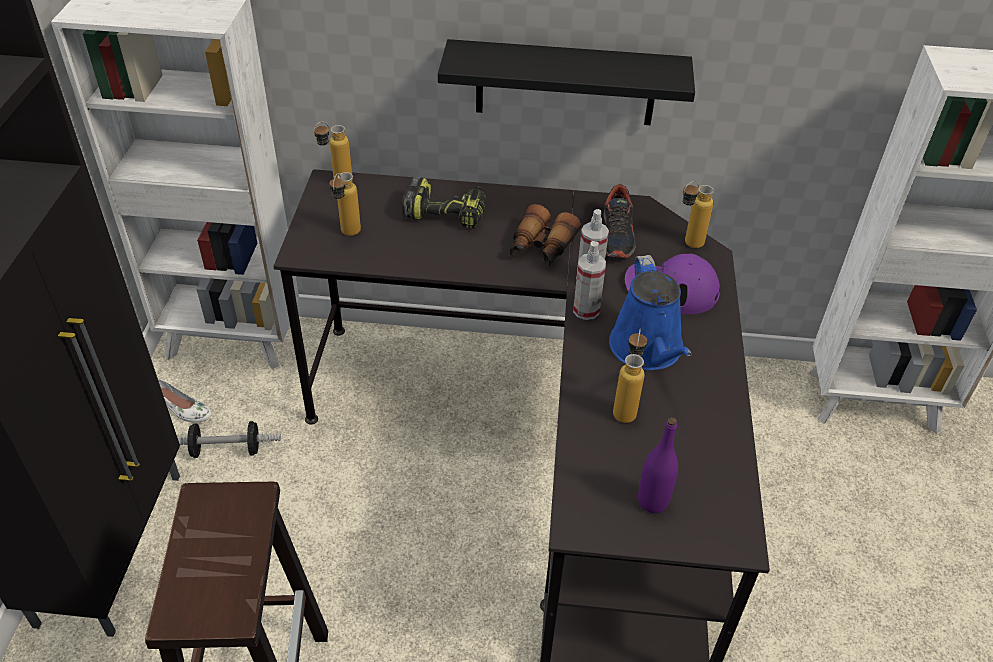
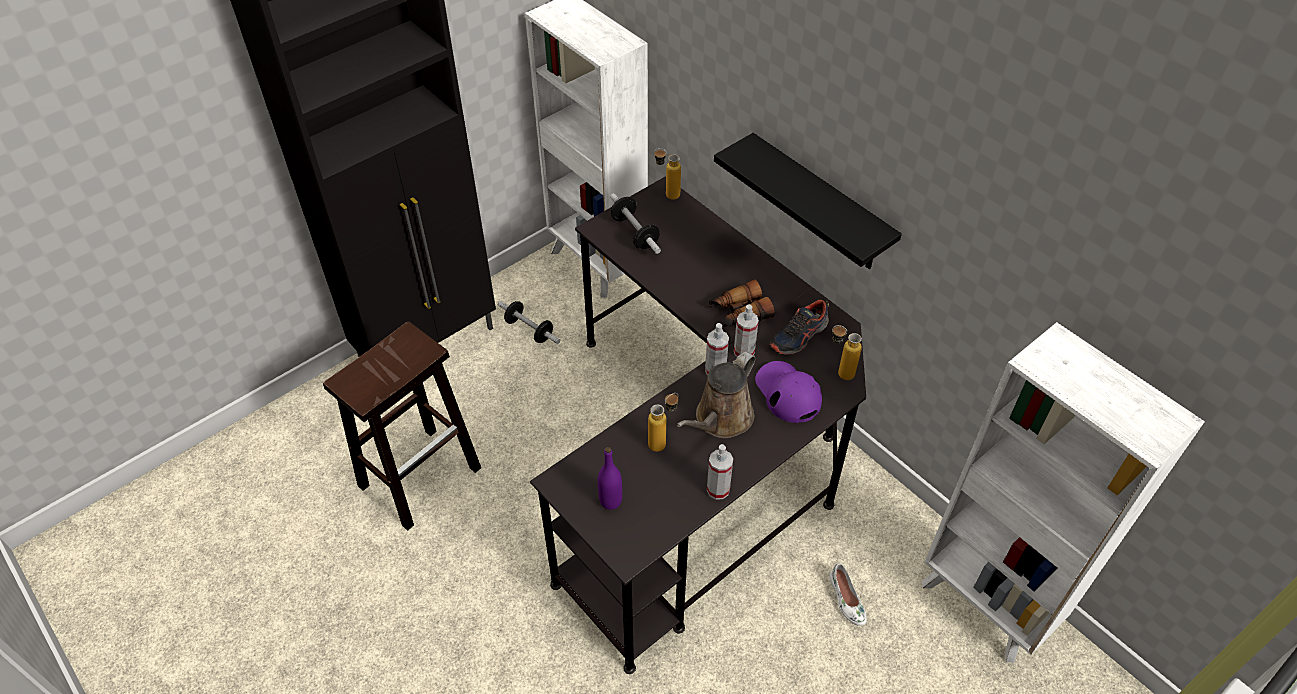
camera: 45 degrees right, 5 degrees up
white shoe [158,379,212,423] -> white shoe moved to [829,564,867,626]
bottle [329,172,361,236] -> dumbbell [610,193,661,254]
power drill [402,176,486,229] -> none
blue watering can [609,255,692,370] -> brown watering can [676,351,755,438]
none -> spray bottle [707,444,733,500]

